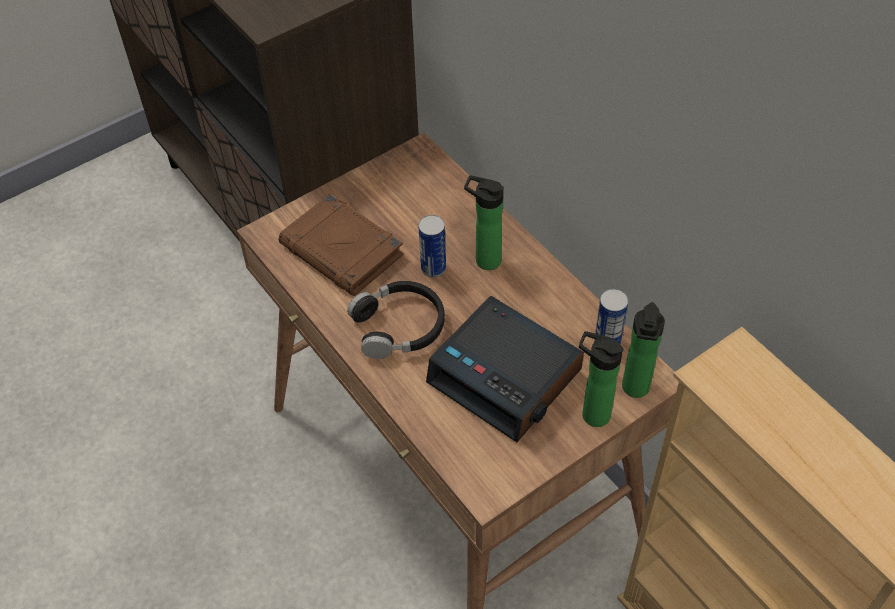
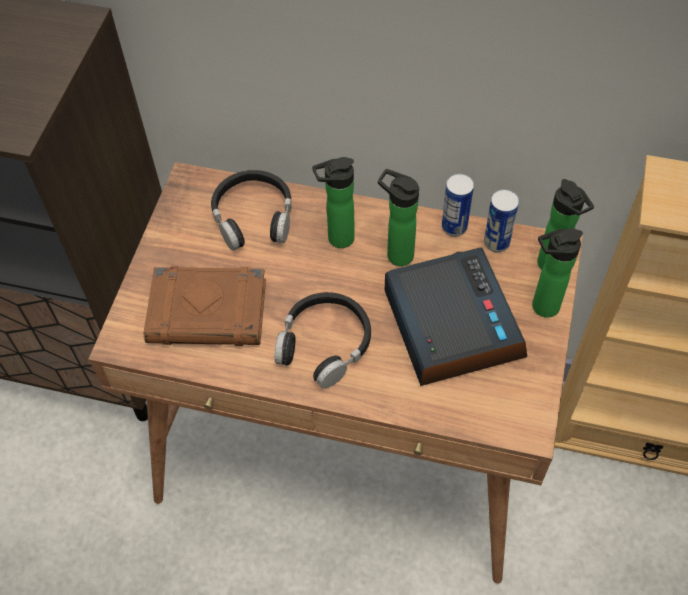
camera: 40 degrees left, 5 degrees up
can [418,215,446,277] -> can moved to [442,174,474,236]
alarm clock [426,296,584,442] -> alarm clock turned 105 degrees counterclockwise [385,247,527,386]
none -> black headphones [211,170,292,251]
none -> bottle [378,169,419,266]

